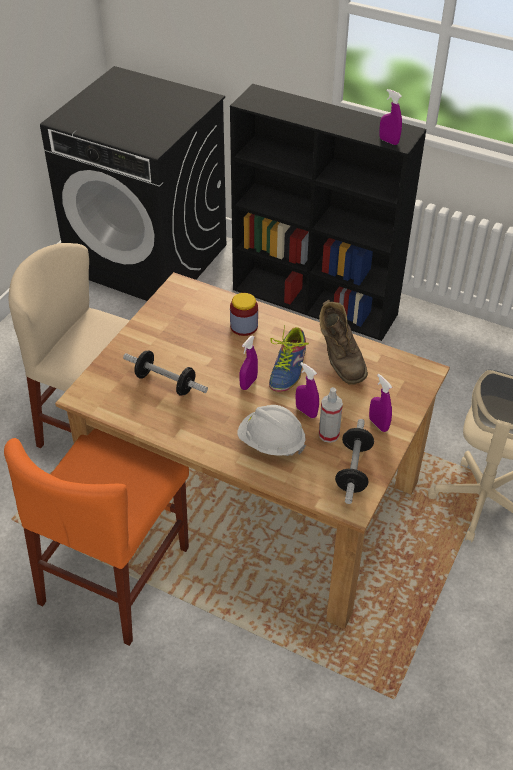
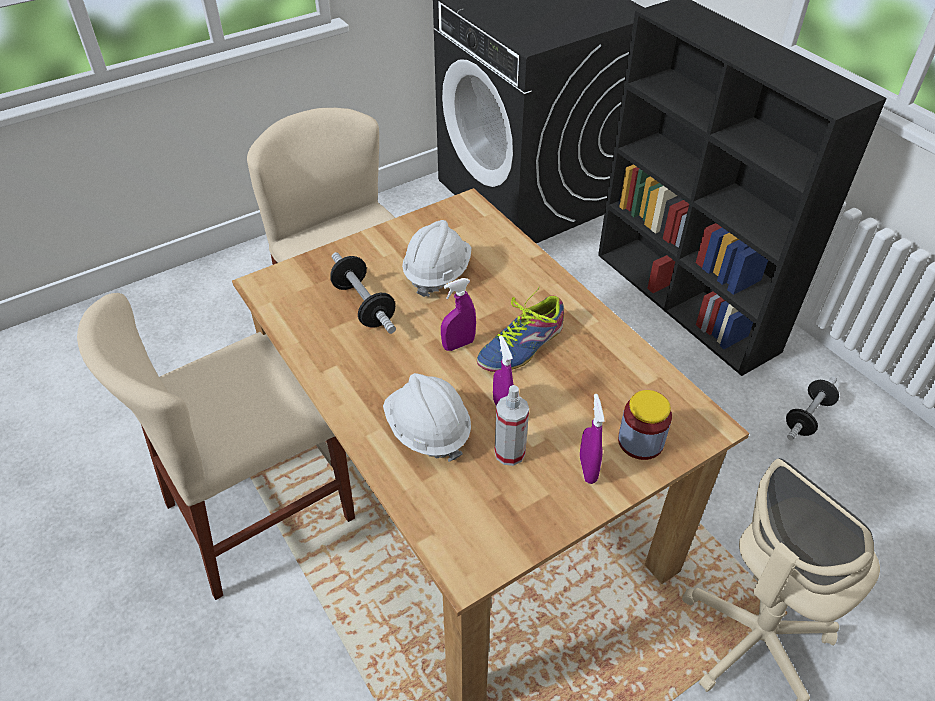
camera: 30 degrees right, 0 degrees up
orange chair [4,428,189,646] -> beige chair [77,293,355,600]
jar [230,293,258,336] -> jar moved to [618,390,672,460]
brown boot [319,300,368,384] -> none
dumbbell [335,419,374,504] -> dumbbell moved to [786,376,839,440]
purple spray bottle [379,89,402,145] -> none
none -> white hard hat [402,220,471,297]

